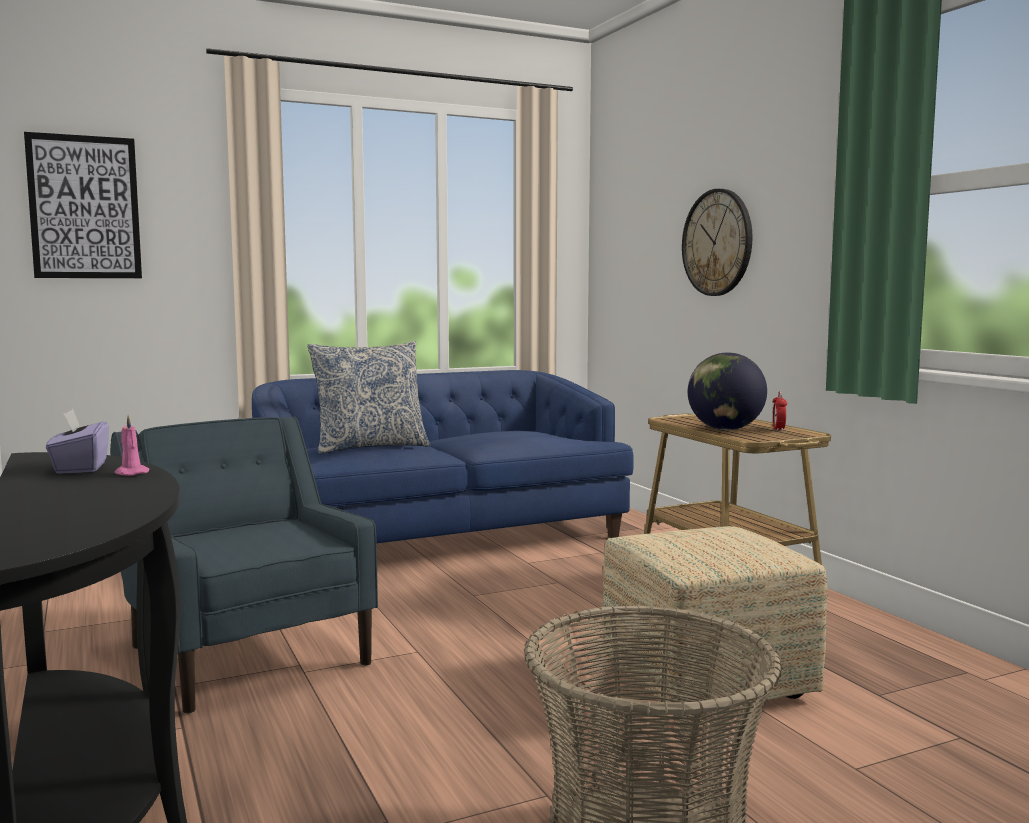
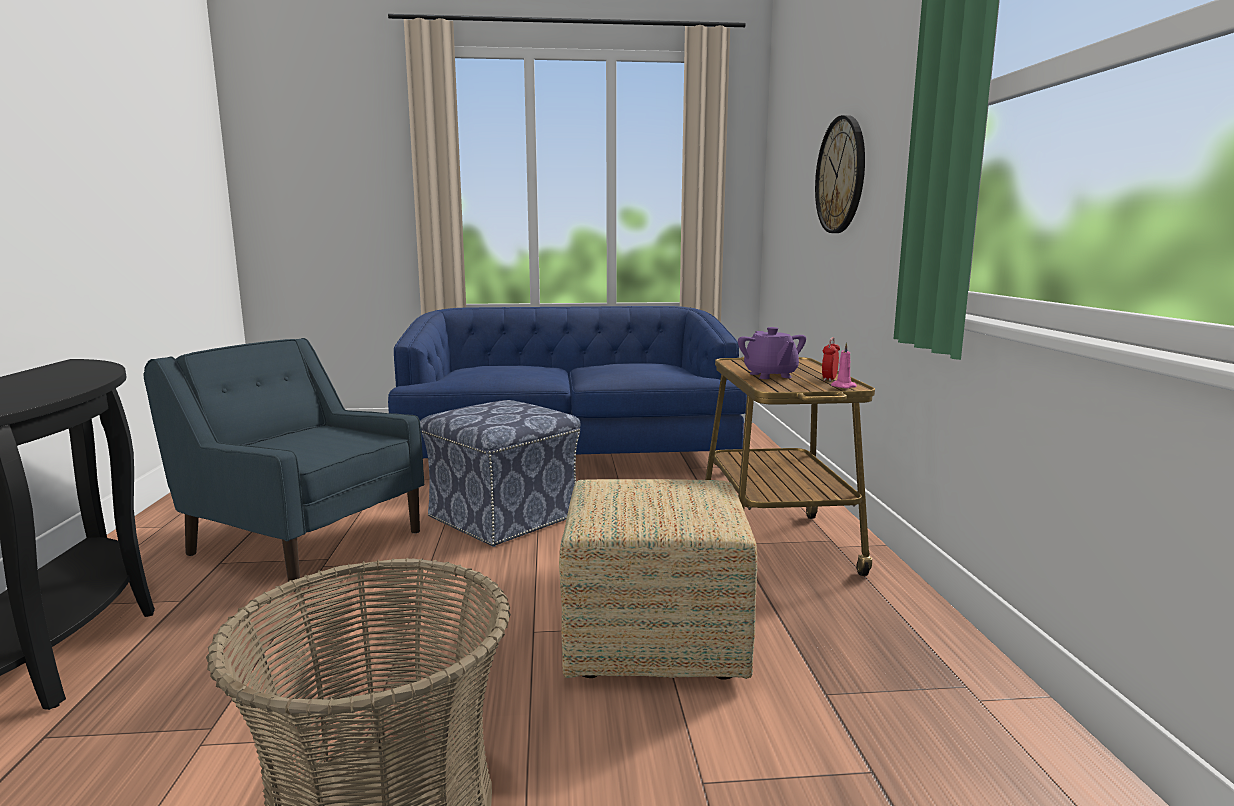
camera: 20 degrees right, 5 degrees up
picture [24,132,142,278] -> none
purple tissue box [46,409,109,474] -> none
blue armchair [110,416,378,714] -> blue armchair turned 45 degrees counterclockwise [143,338,424,592]
pink candle [115,415,149,476] -> pink candle moved to [831,342,857,388]
pillow [307,341,430,454] -> none
globe [688,353,767,430] -> purple teapot [738,327,806,379]
none -> ottoman [420,400,580,547]

